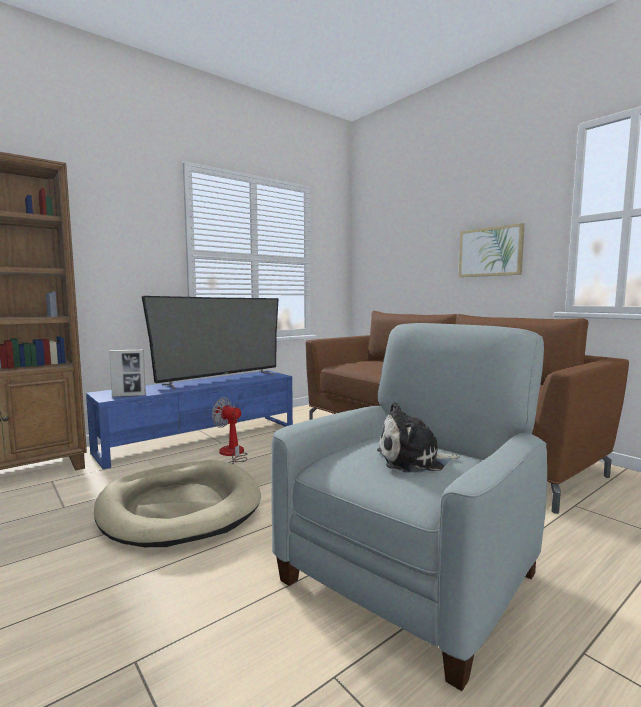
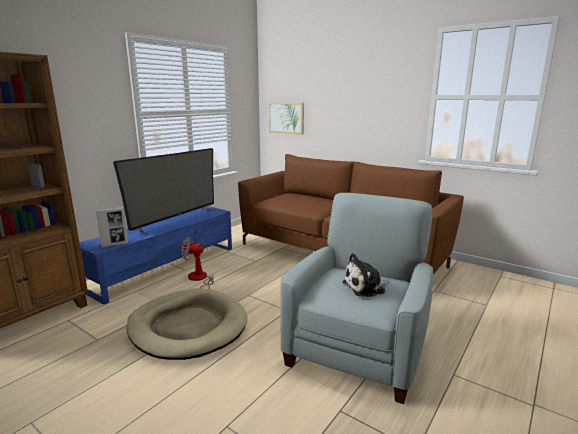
camera: 15 degrees left, 10 degrees up
picture [459,223,525,277] -> picture moved to [269,102,304,134]

